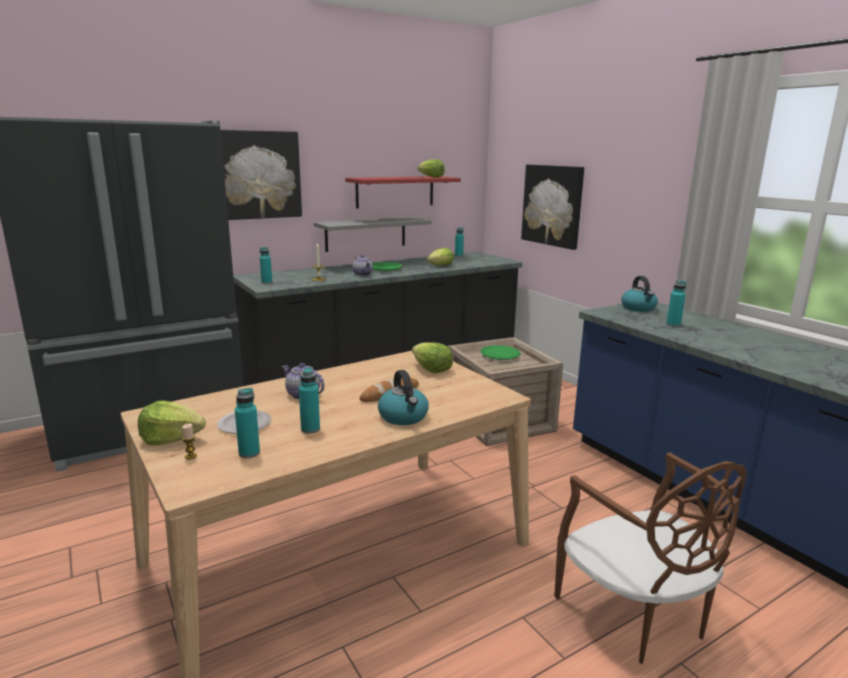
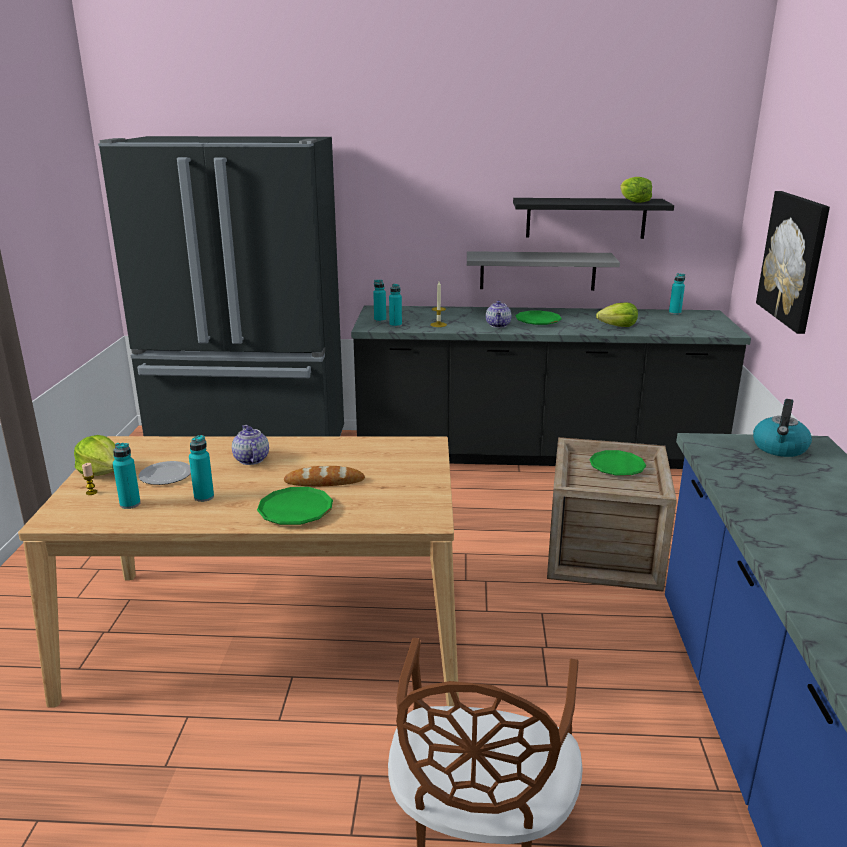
camera: 35 degrees right, 5 degrees up
picture [220,130,302,220] -> none
red shelf [345,176,461,209] -> black shelf [513,198,674,239]
kettle [378,370,429,425] -> green plate [257,487,333,525]
lettuce [412,342,453,373] -> none
turquoise bottle [666,280,686,327] -> turquoise bottle moved to [389,284,402,327]

